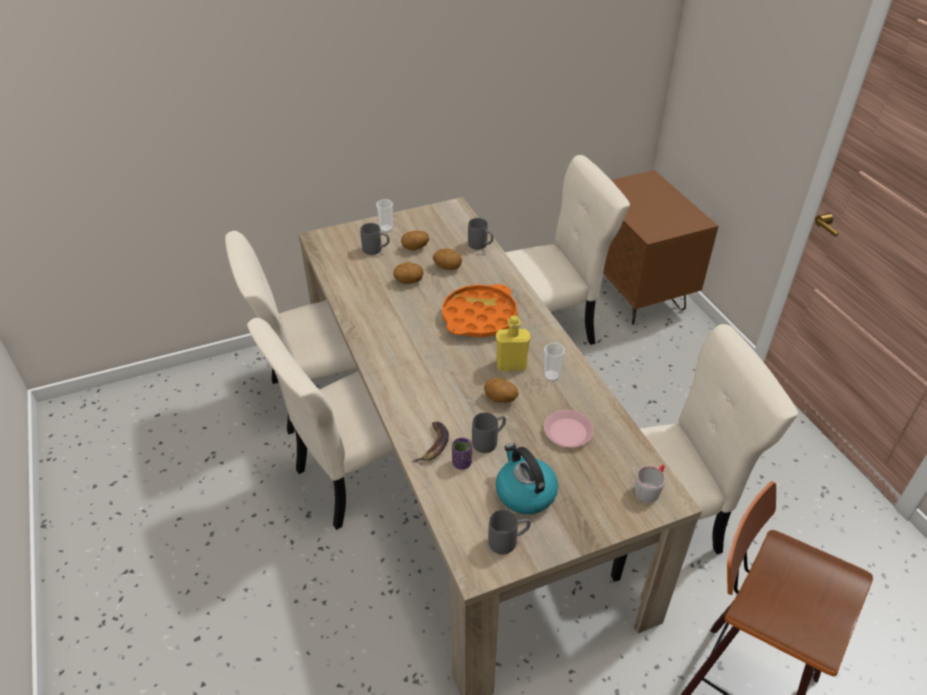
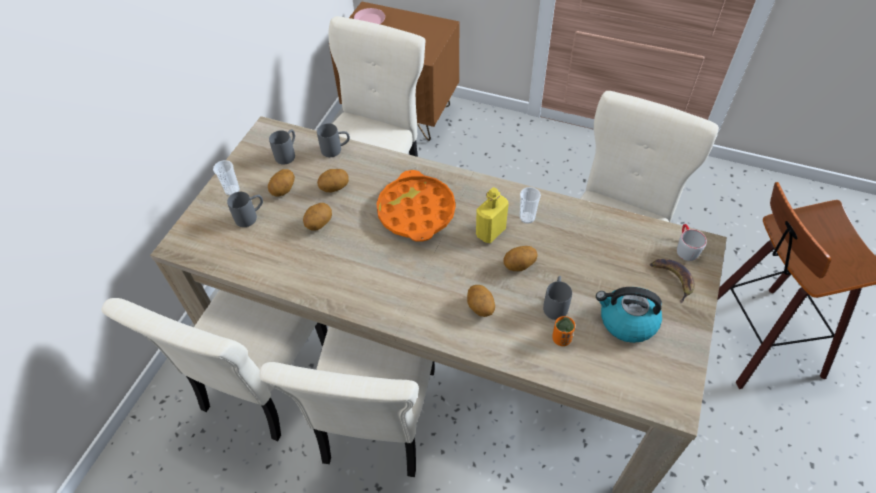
camera: 45 degrees left, 10 degrees up
banana [412,422,449,462] -> banana moved to [650,259,695,303]
purple cup [452,438,472,470] -> orange cup [552,316,575,346]
grey mug [488,510,530,554] -> grey mug moved to [269,129,295,164]
pink plate [544,410,594,448] -> pink plate moved to [354,8,385,24]
none -> potato [467,285,495,317]

